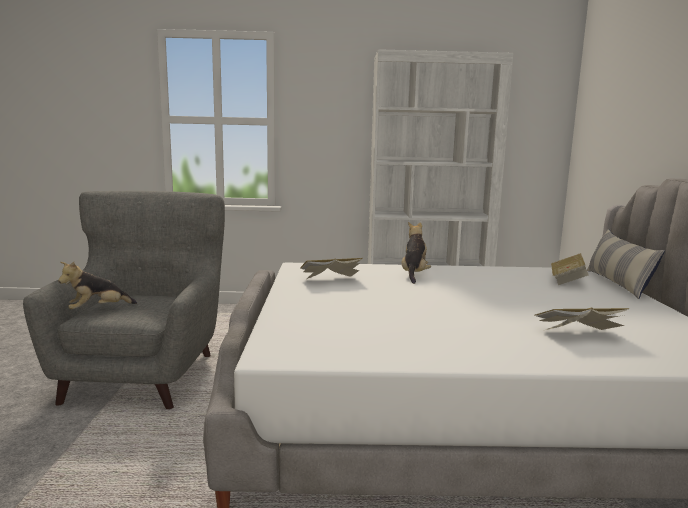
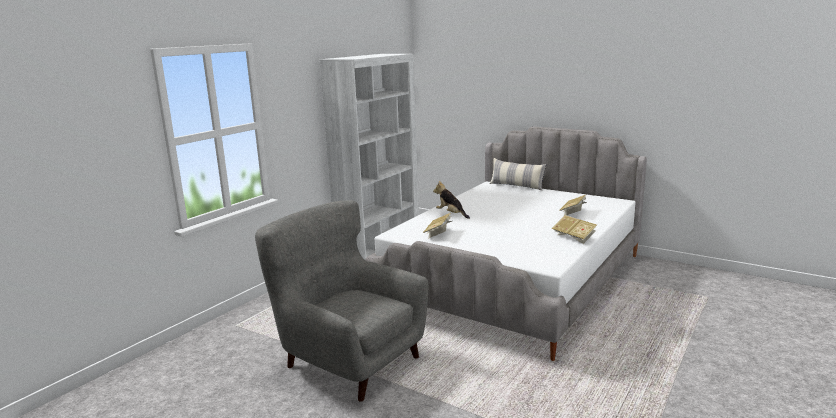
camera: 55 degrees left, 5 degrees up
plush toy [58,262,137,309] -> none
book [551,253,589,285] -> book moved to [551,215,597,244]

